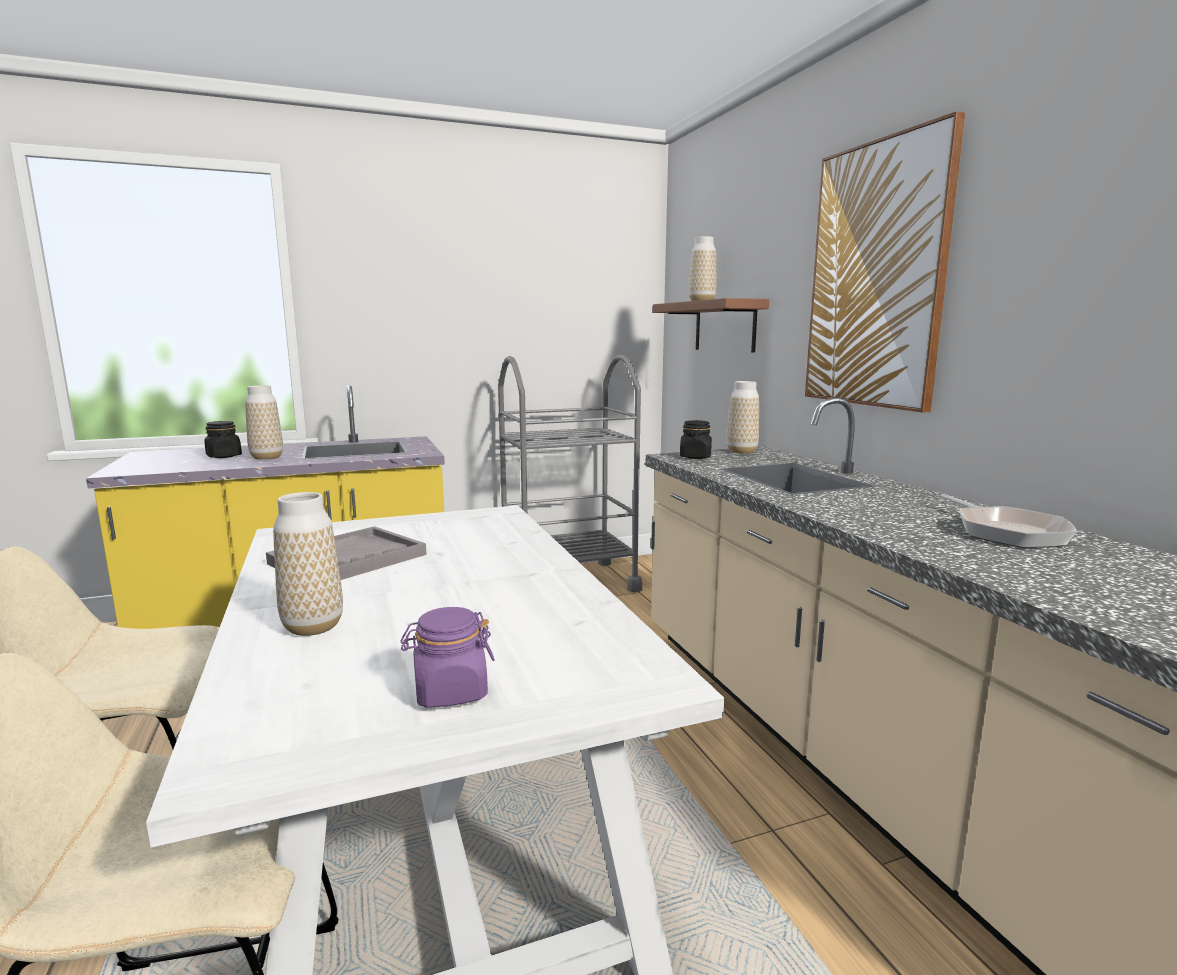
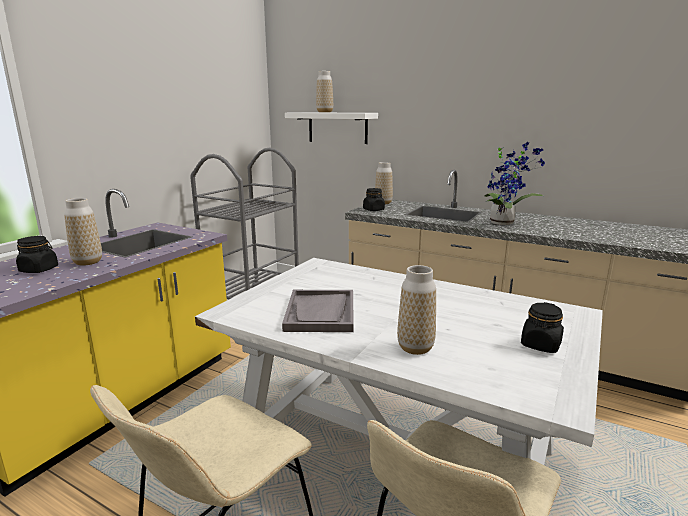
camera: 40 degrees left, 5 degrees up
purple jar [401,607,495,708] -> black jar [521,302,564,353]
brown shelf [653,298,769,353] -> white shelf [285,112,378,144]
picture [805,111,966,413] -> none
frying pan [941,494,1077,548] -> none
none -> potted plant [485,142,545,225]

